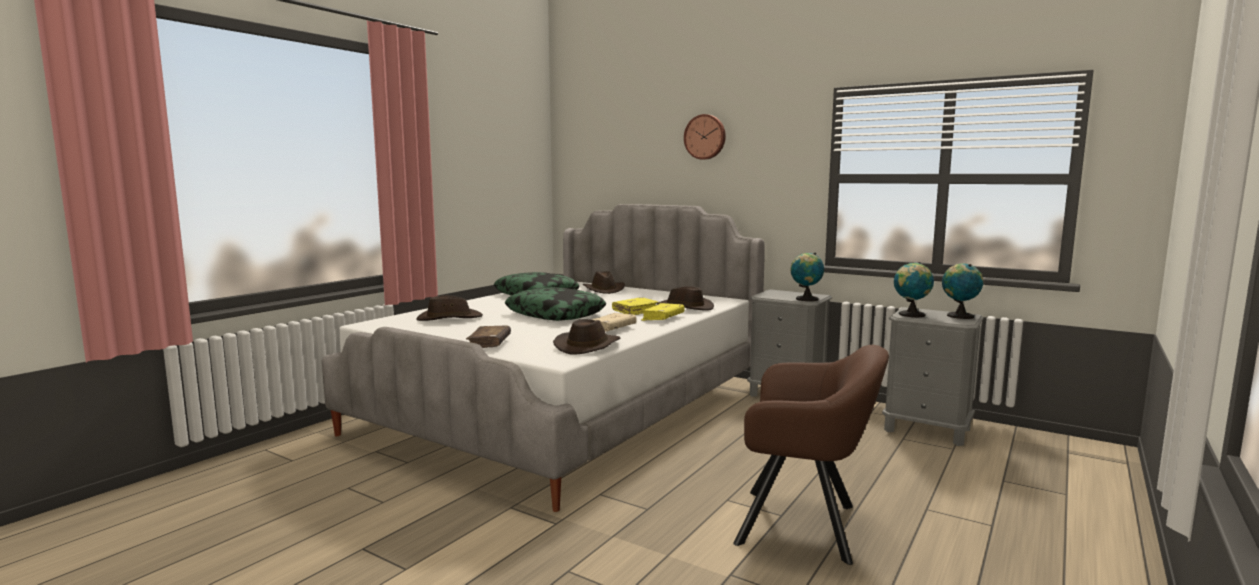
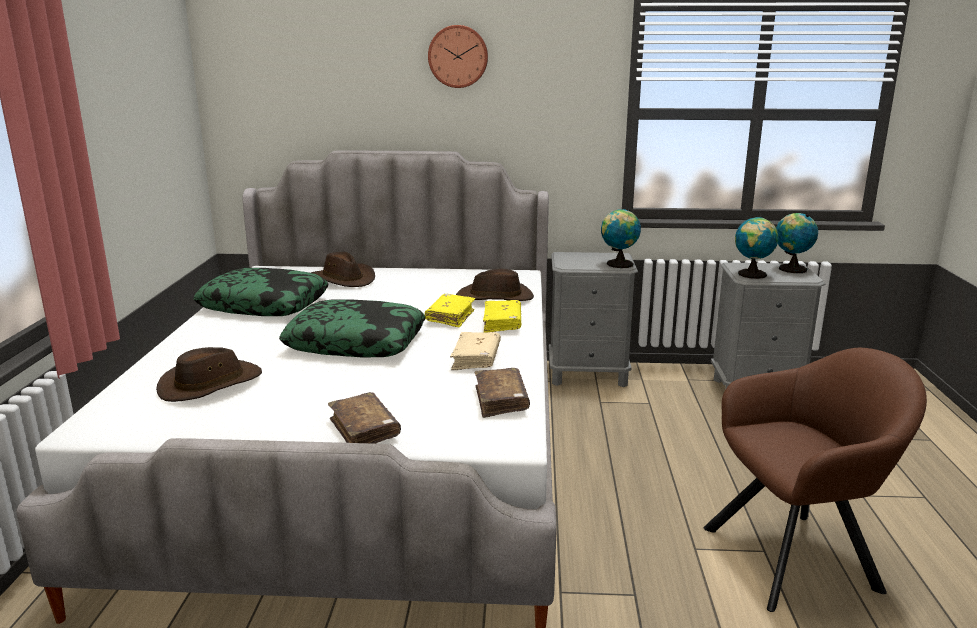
camera: 30 degrees left, 10 degrees up
brown hat [553,319,621,354] -> brown book [475,368,530,418]

